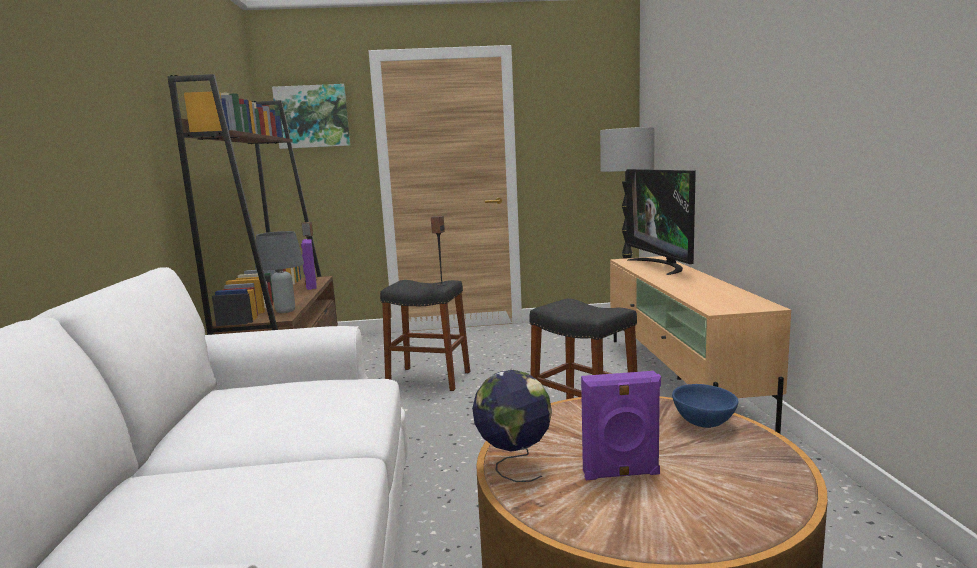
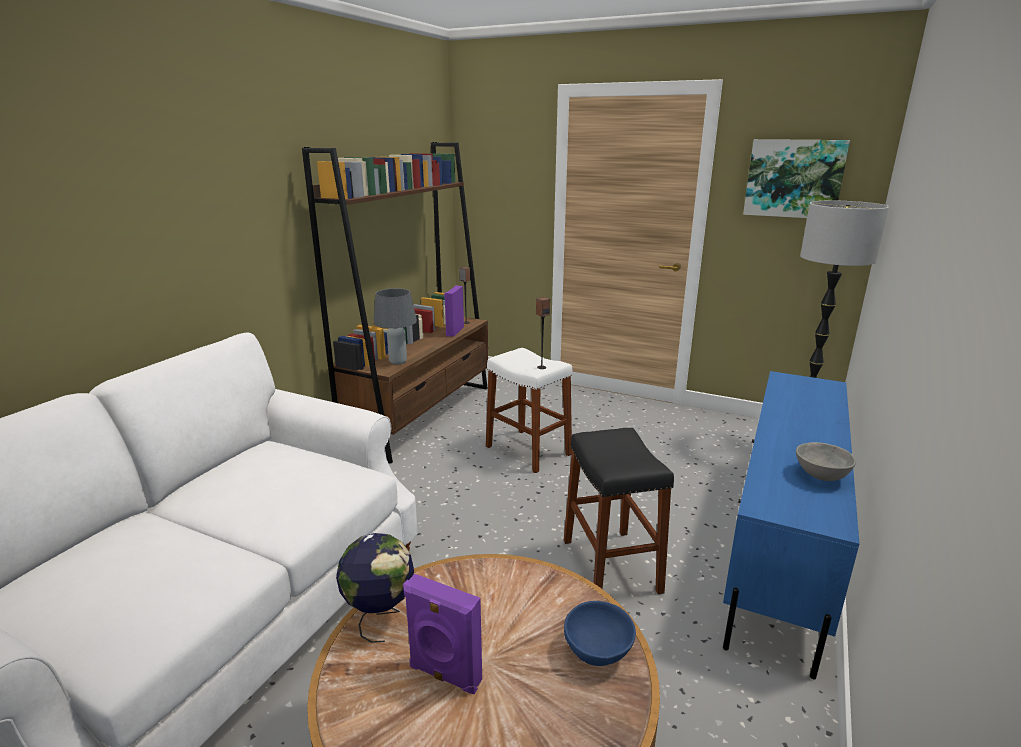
camera: 30 degrees right, 10 degrees up
picture [272,84,350,149] -> picture moved to [743,139,850,218]
black stool [380,280,470,391] -> white stool [486,348,572,474]
beige tv stand [610,256,791,434] -> blue tv stand [723,371,860,679]
television [626,169,696,275] -> none
none -> grey bowl [796,442,856,481]

